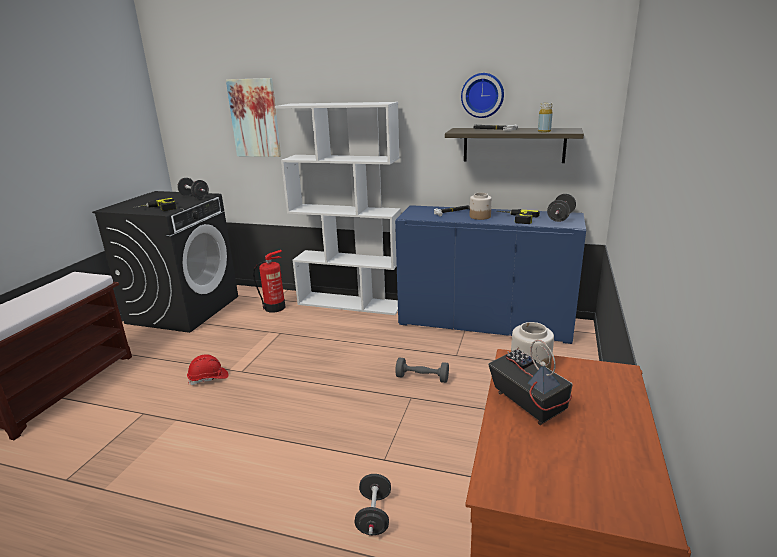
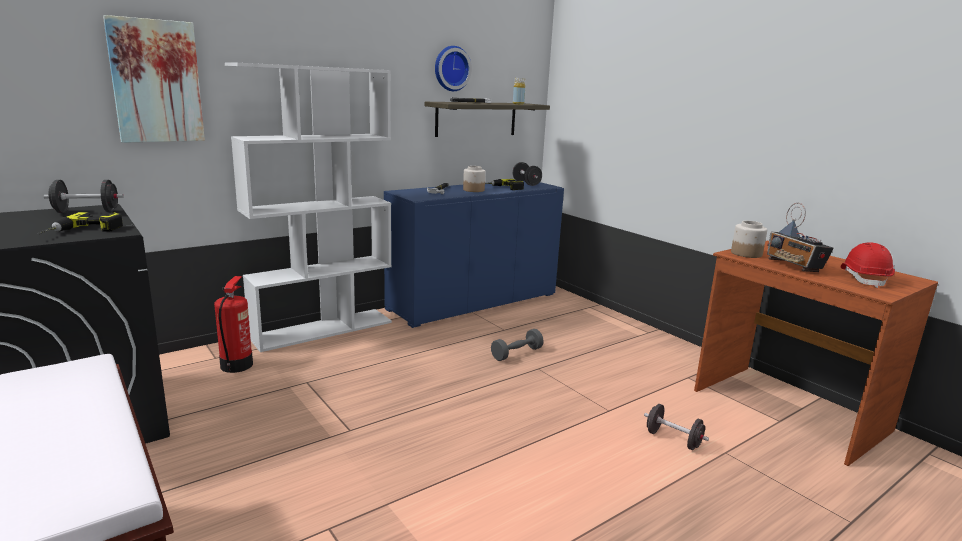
camera: 55 degrees left, 5 degrees down
red hard hat [187,355,228,385] -> red hard hat moved to [841,242,895,288]
radio [488,340,573,425] -> radio turned 120 degrees counterclockwise [767,203,834,272]

